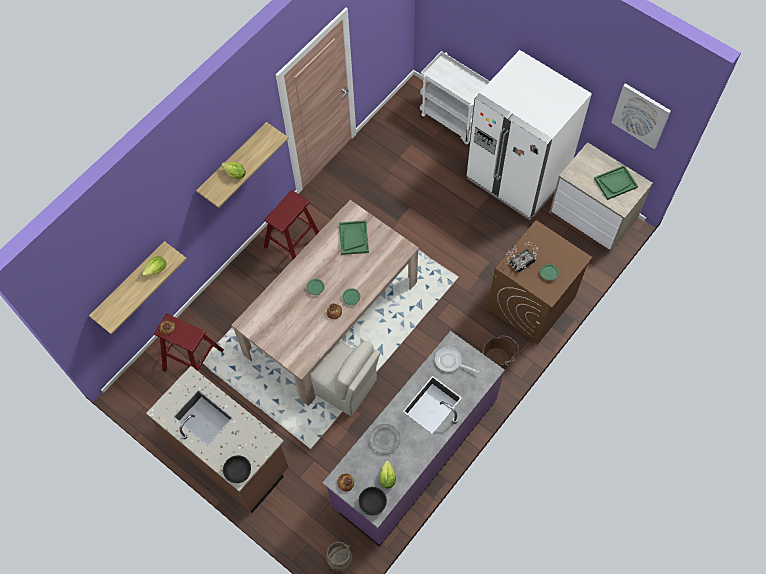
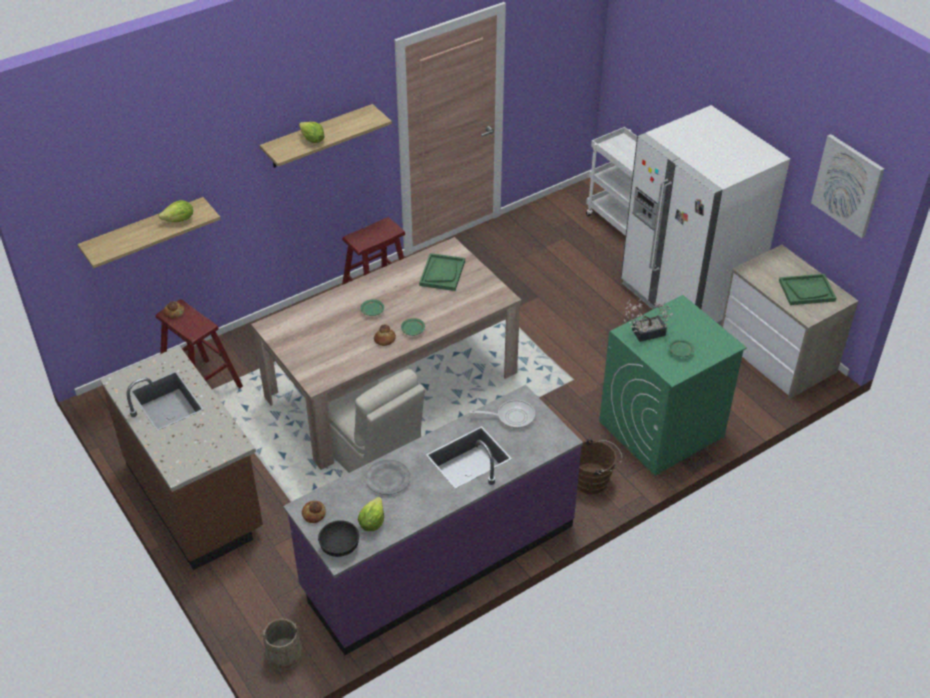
camera: 15 degrees right, 20 degrees down
black bowl [223,455,251,483] -> none
frying pan [435,347,479,373] -> frying pan turned 135 degrees clockwise [470,400,535,429]
brown washing machine [487,220,592,344] -> green washing machine [599,295,747,476]

